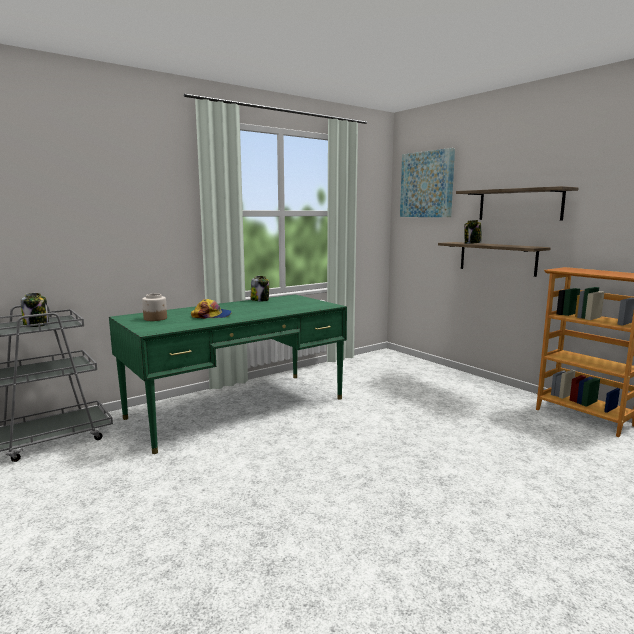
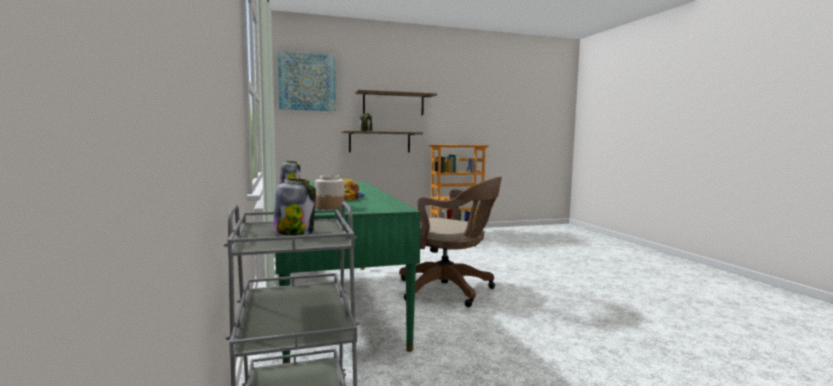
camera: 70 degrees left, 5 degrees down
none -> brown office chair [399,177,502,307]

